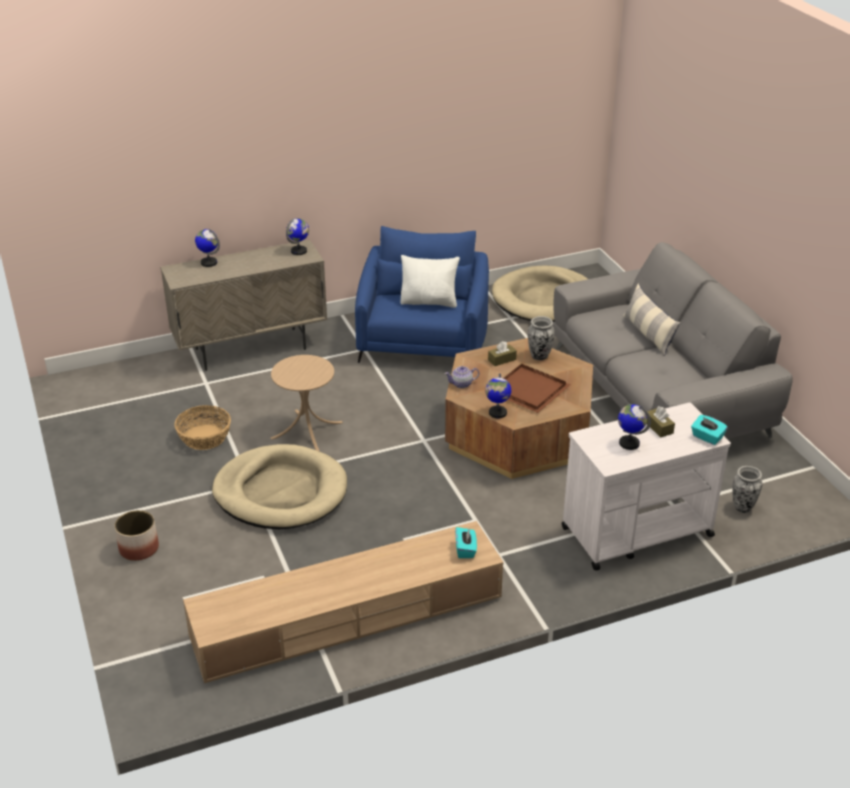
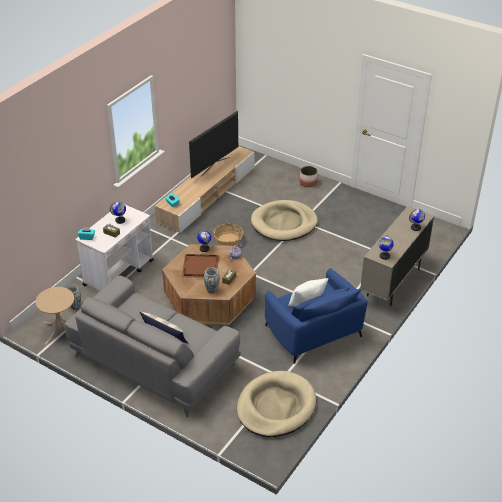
camera: 145 degrees right, 5 degrees up
basket [174,405,231,450] -> basket moved to [213,223,243,246]
beige side table [270,355,343,451] -> beige side table moved to [36,287,74,345]
none -> television [189,111,238,178]

